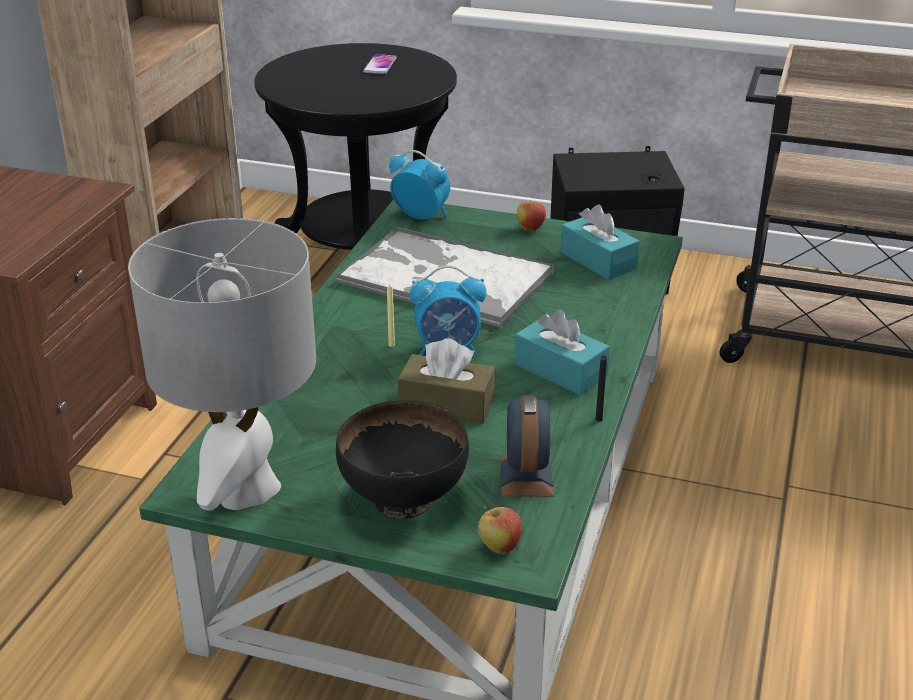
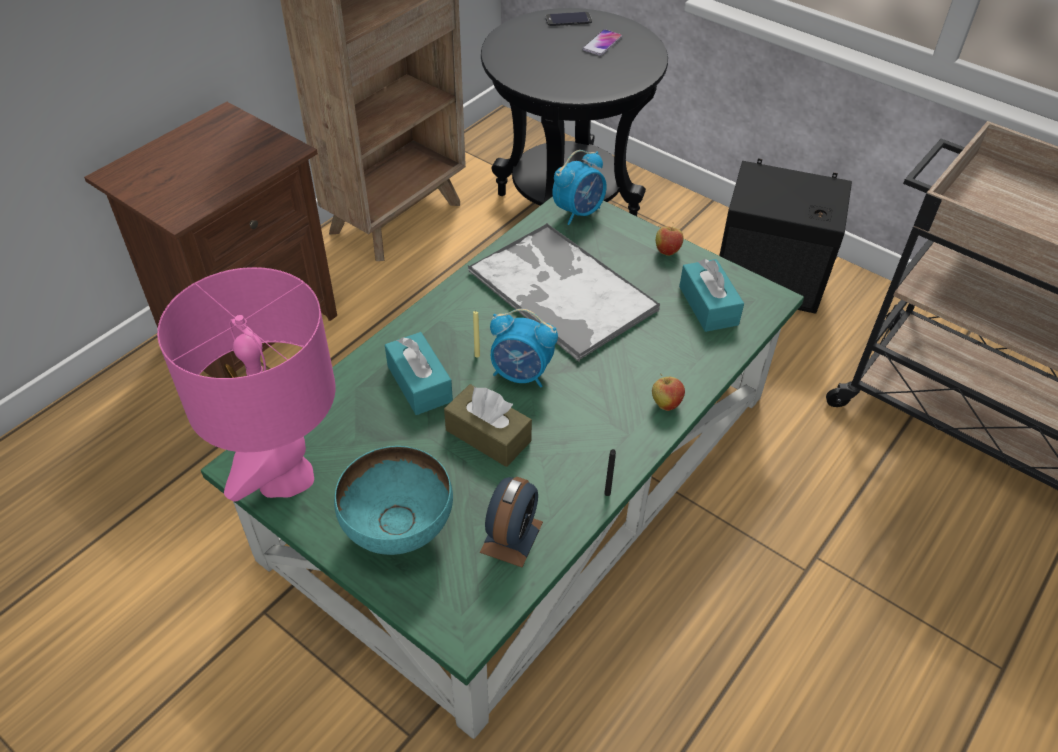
camera: 20 degrees right, 15 degrees up
grey table lamp [128,218,316,511] -> pink table lamp [157,267,336,502]
black bowl [336,400,469,518] -> turquoise bowl [334,446,453,555]
alarm clock [389,150,450,219] -> alarm clock turned 90 degrees clockwise [553,150,607,225]
apple [478,506,522,554] -> apple moved to [652,374,685,411]
turquoise tissue box [514,310,610,395] -> turquoise tissue box moved to [385,332,453,415]
none -> phone [545,12,592,26]

